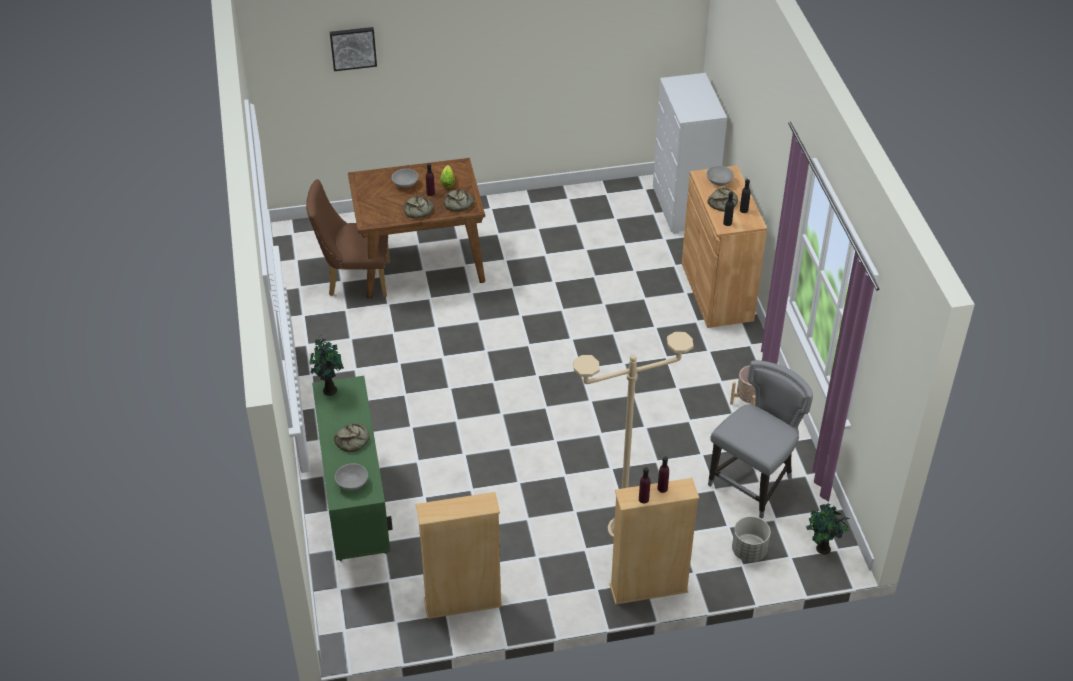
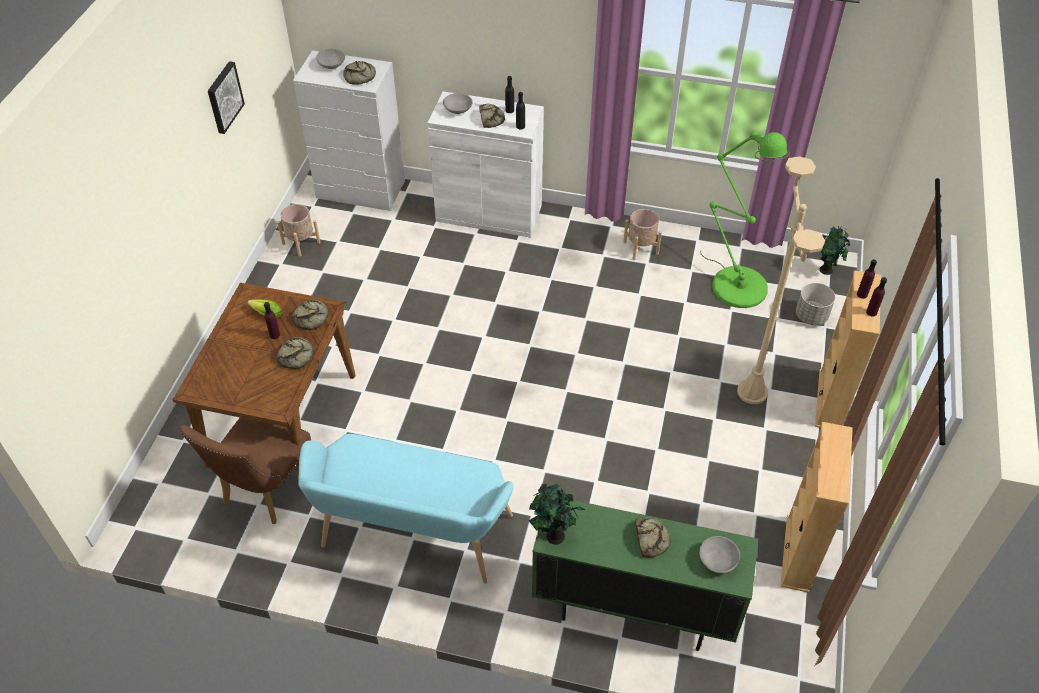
camera: 65 degrees left, 5 degrees up
picture [330,27,377,71] -> picture moved to [208,61,245,134]
grey bowl [392,168,418,188] -> grey bowl moved to [316,48,345,69]
brown cabinet [682,165,767,328] -> white cabinet [428,91,544,238]
grey chair [708,360,813,519] -> green floor lamp [700,131,790,308]
none -> beige planter [277,204,321,257]
none -> turquoise bench [298,434,514,584]
none -> bread [343,61,376,85]

